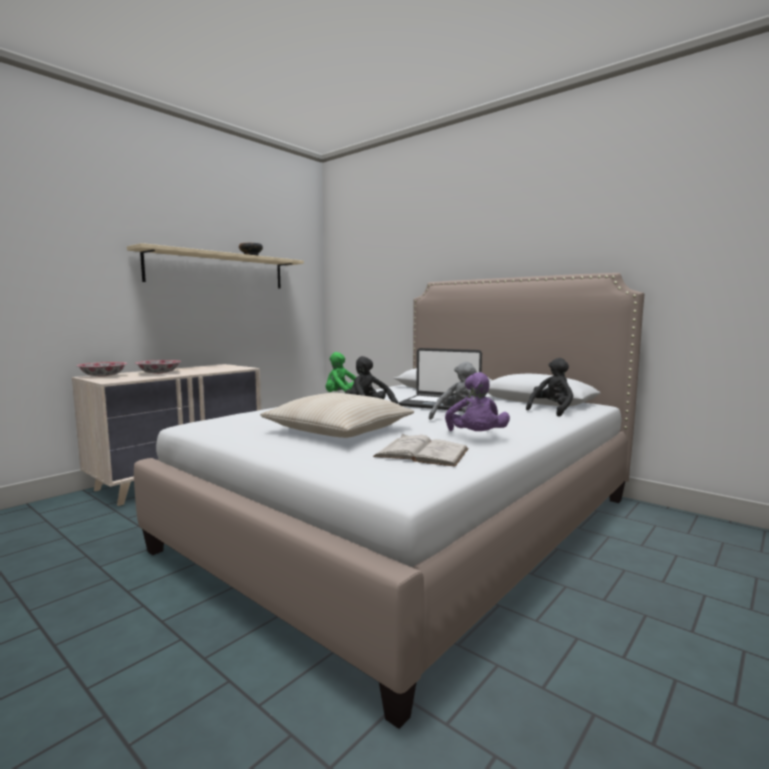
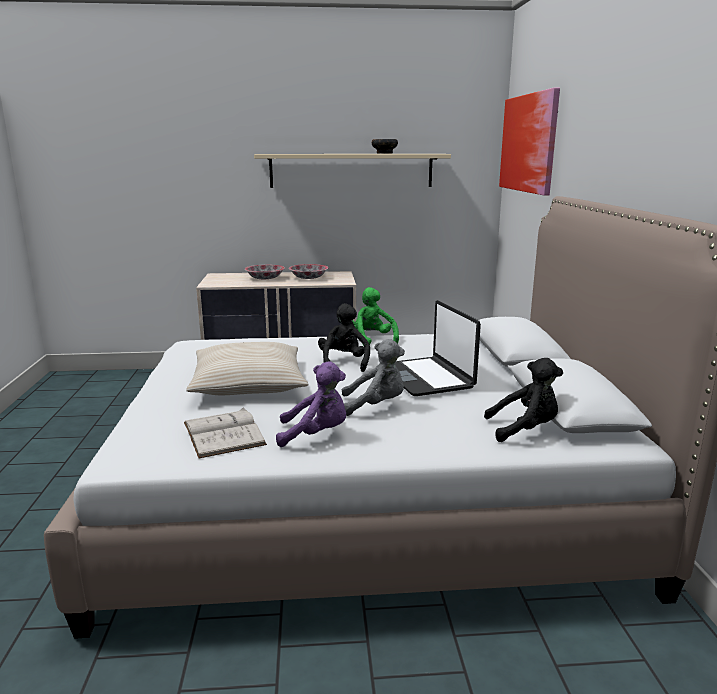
camera: 45 degrees right, 10 degrees up
bowl [76,362,127,377] -> bowl moved to [289,264,328,279]
purple plush toy [445,372,510,431] -> purple plush toy turned 135 degrees counterclockwise [276,361,346,447]
none -> picture [499,88,560,196]

